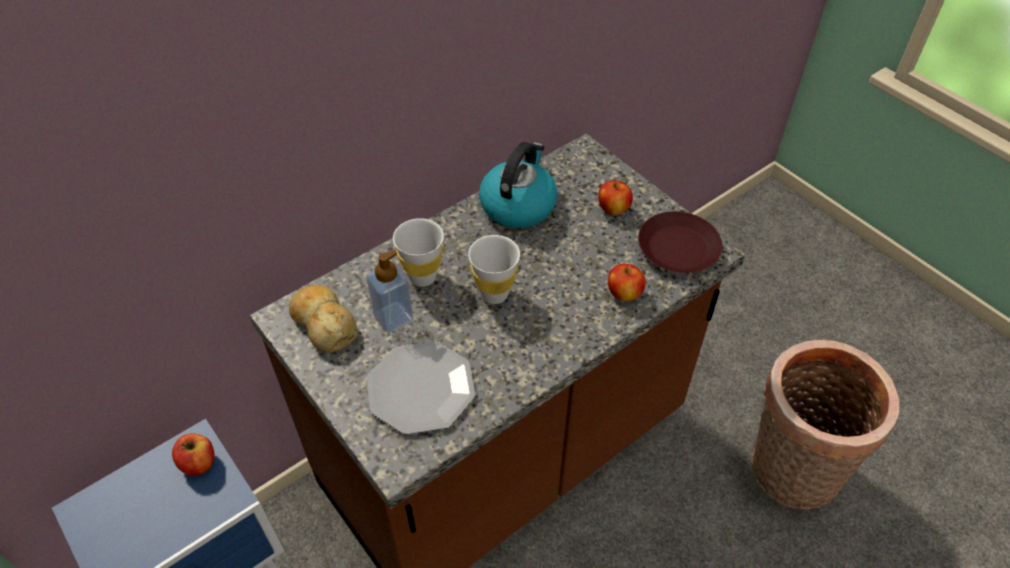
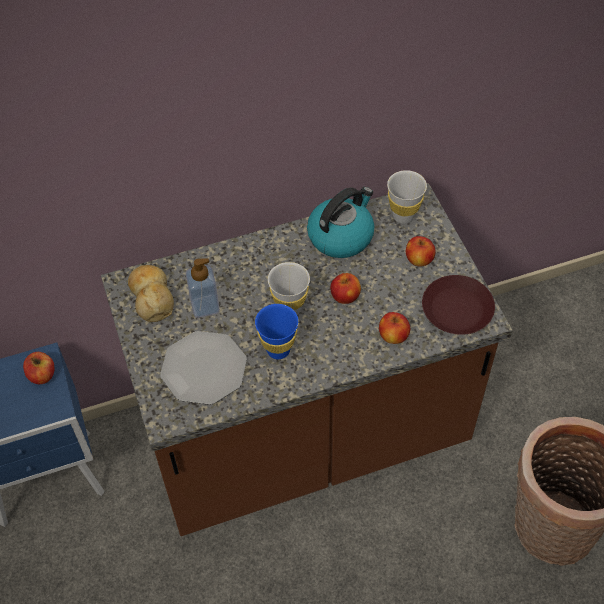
camera: 20 degrees right, 5 degrees up
white cup [393,218,444,287] -> white cup moved to [387,170,427,224]
none -> blue cup [255,304,299,359]
none -> apple [330,273,361,304]

